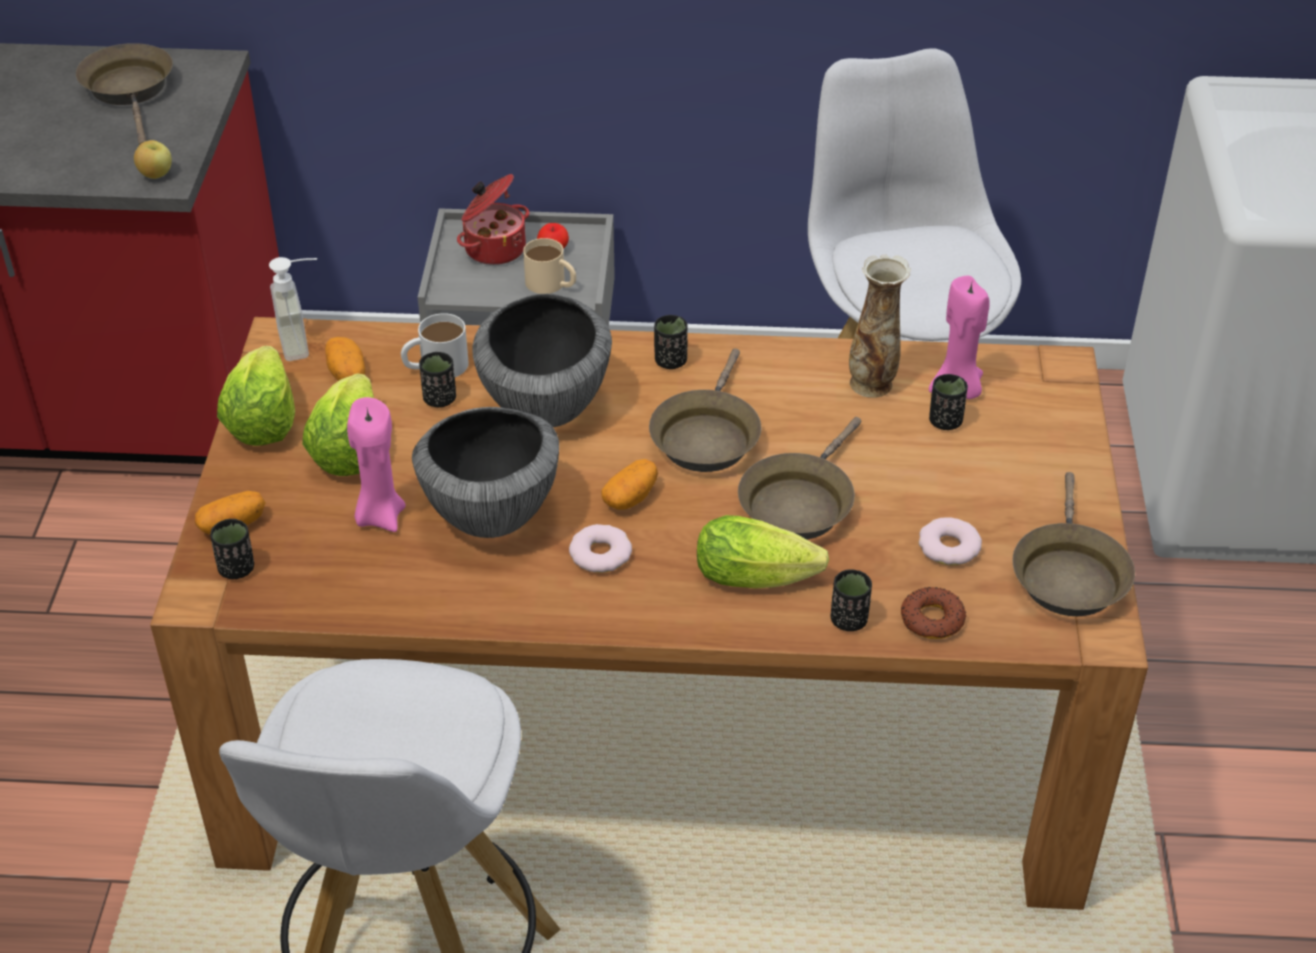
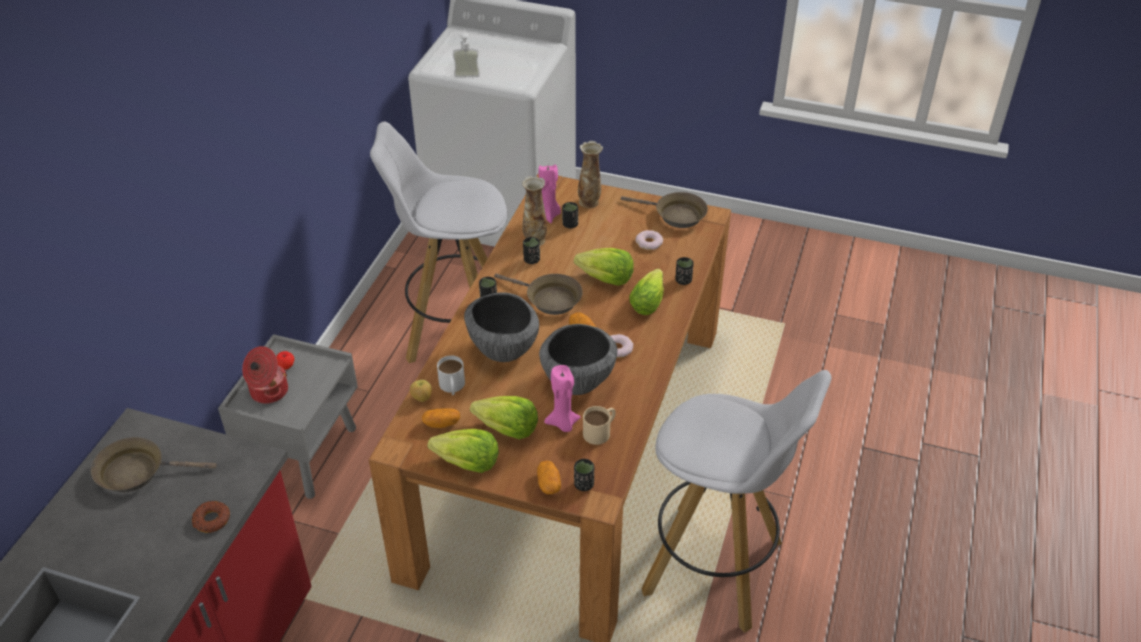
camera: 75 degrees left, 0 degrees up
apple [134,140,172,179] -> apple moved to [410,380,432,402]
soap dispenser [269,257,317,361] -> soap dispenser moved to [453,28,480,78]
black cup [419,352,456,408] -> black cup moved to [523,237,540,264]
beige mug [523,238,576,294] -> beige mug moved to [583,406,616,445]
brown frying pan [738,417,861,539] -> lettuce [574,248,634,286]
donut [901,587,966,639] -> donut moved to [192,501,230,533]
none -> vase [578,141,603,208]

